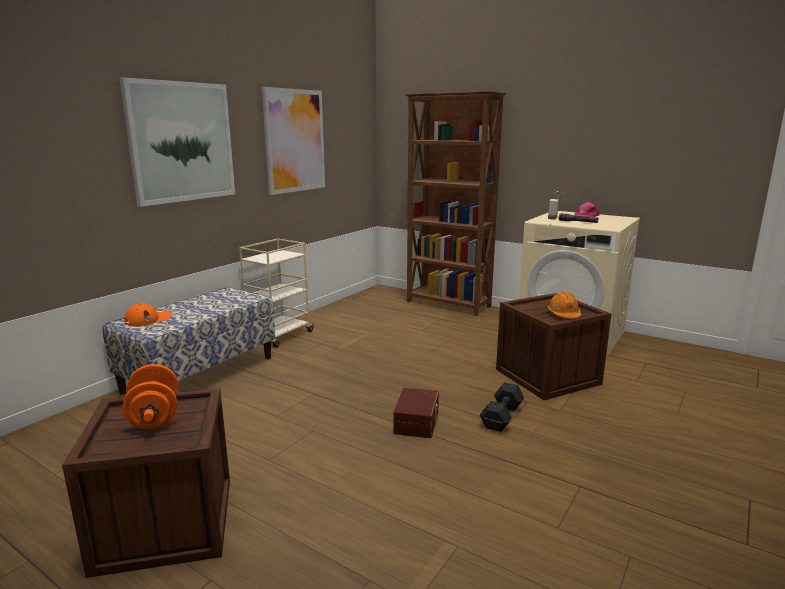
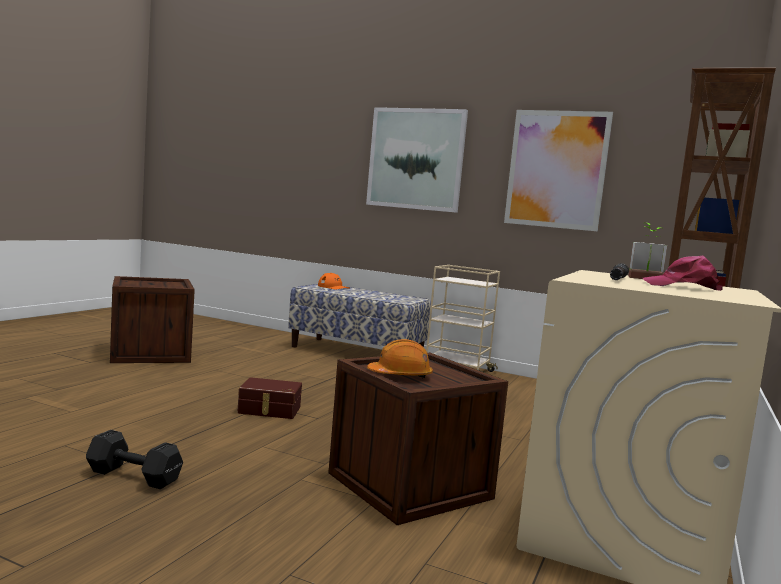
camera: 80 degrees right, 10 degrees down
orange dumbbell [122,364,178,429] -> none
black dumbbell [480,382,524,432] -> black dumbbell moved to [86,430,183,489]

